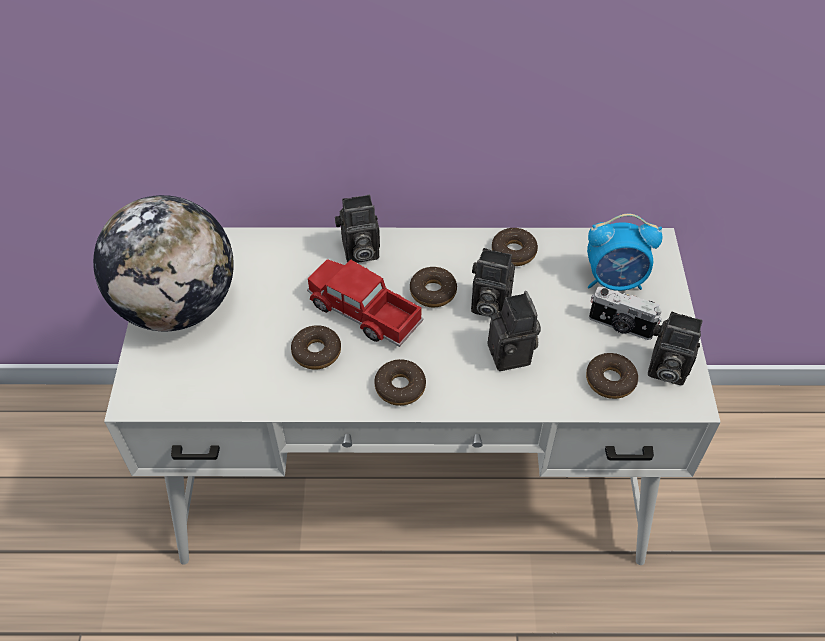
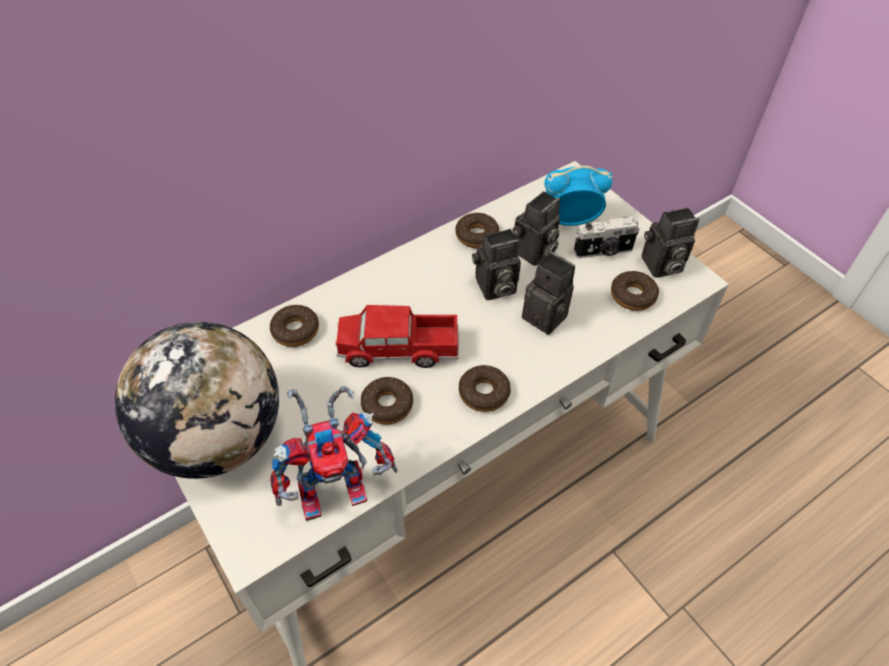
camera: 35 degrees left, 0 degrees up
camera [335,195,380,263] -> camera moved to [513,191,560,266]
donut [410,267,457,307] -> donut moved to [270,305,319,347]
alarm clock [587,214,662,291] -> alarm clock turned 150 degrees counterclockwise [545,166,612,226]
none -> toy robot [271,386,398,521]

